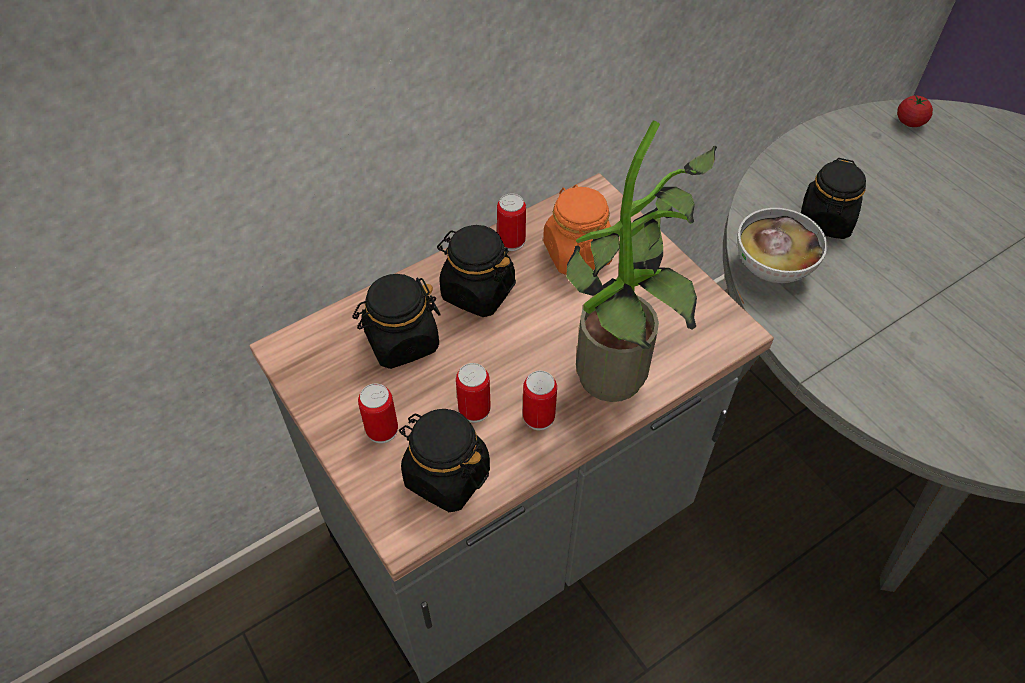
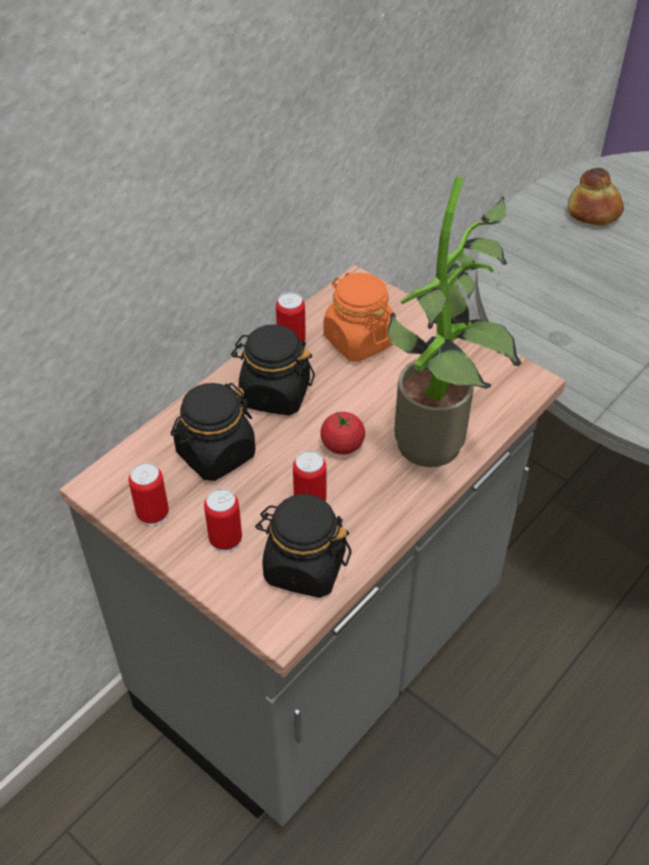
camera: 15 degrees left, 5 degrees down
can [523,371,557,430] -> can moved to [128,463,169,526]
bowl [737,208,827,283] -> none
black jar [801,158,866,239] -> none
tomato [897,95,933,127] -> tomato moved to [320,412,365,454]
none -> bread [567,168,624,225]

